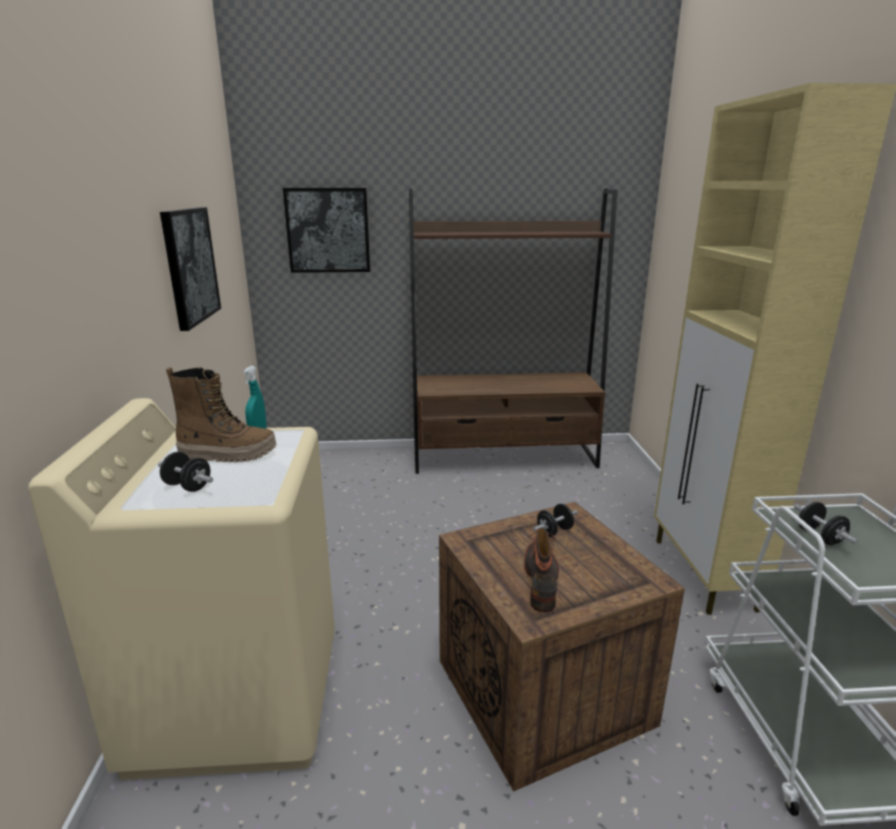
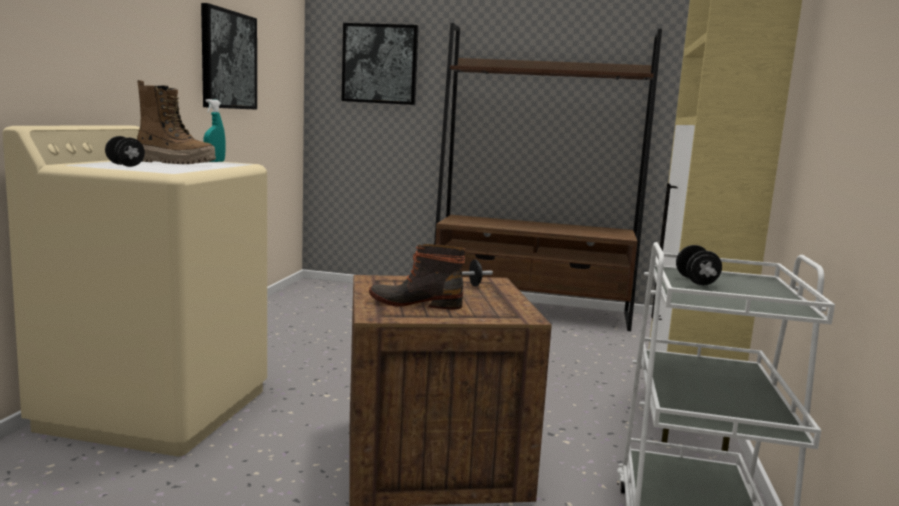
camera: 15 degrees right, 10 degrees down
boot [524,528,559,612] -> boot turned 105 degrees counterclockwise [369,244,466,310]

